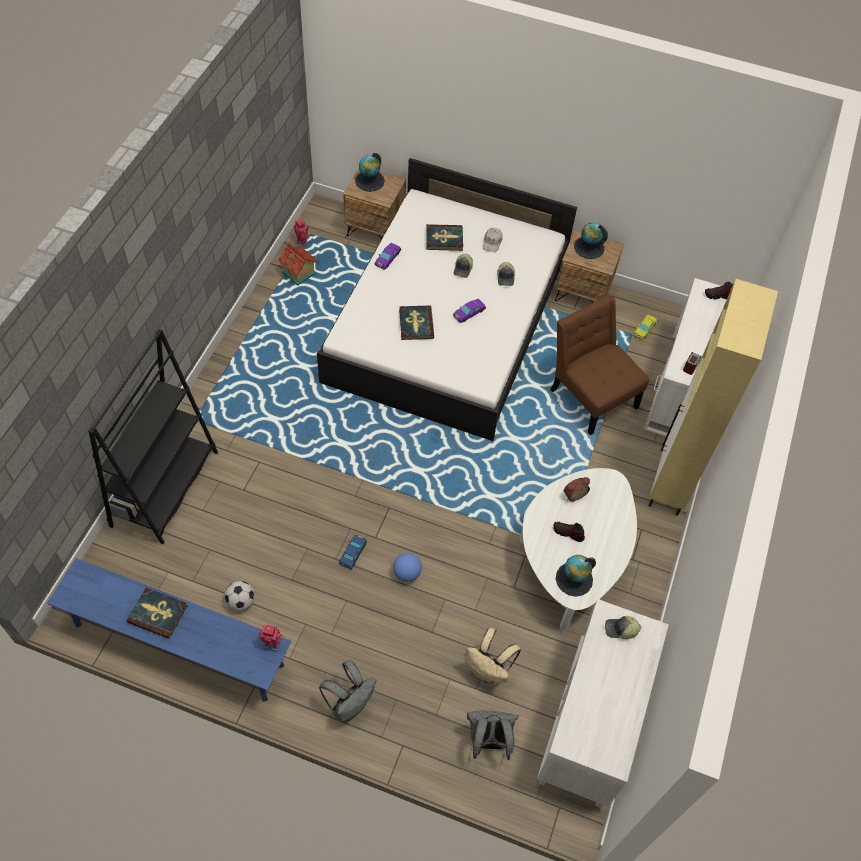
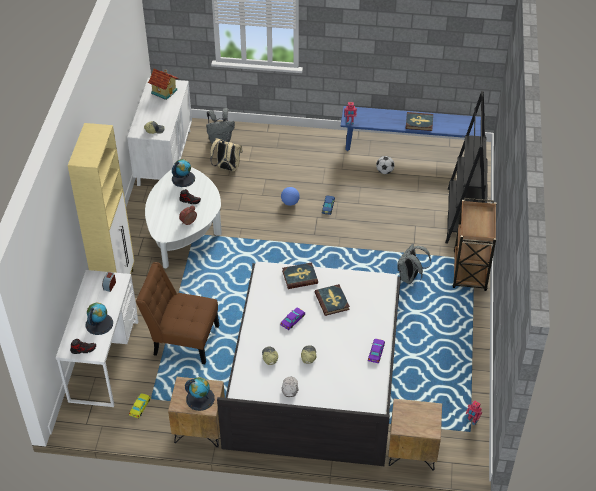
camera: 170 degrees right, 10 degrees down
toy house [278,244,318,285] -> toy house moved to [148,69,178,100]
grey backpack [319,660,376,723] -> grey backpack moved to [398,244,431,284]
globe [355,153,385,192] -> globe moved to [85,302,113,335]
book [426,224,463,251] -> book moved to [282,262,318,289]
brown chair [550,295,649,435] -> brown chair turned 150 degrees clockwise [136,262,219,364]
none -> brown cart [452,198,496,291]

